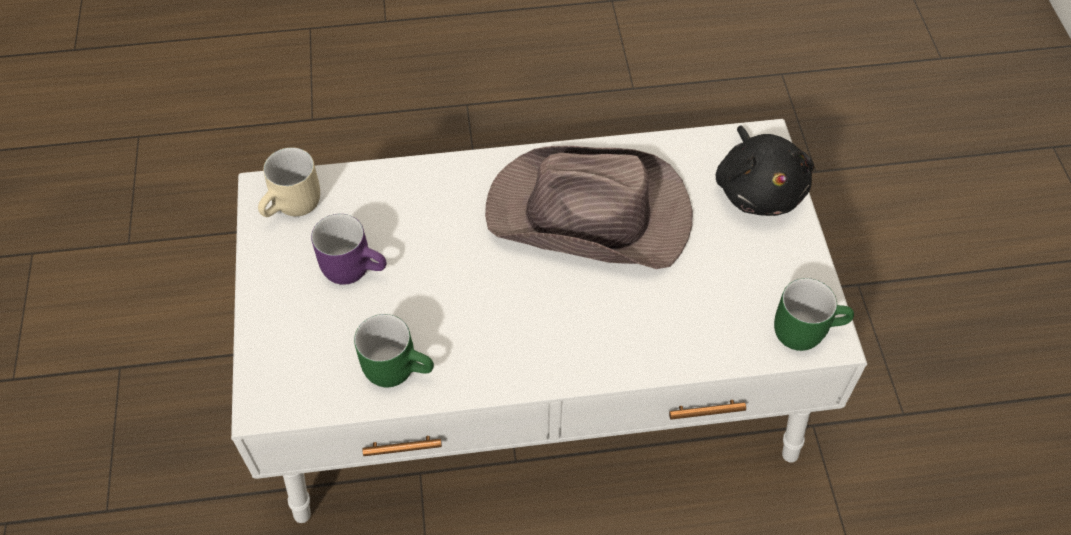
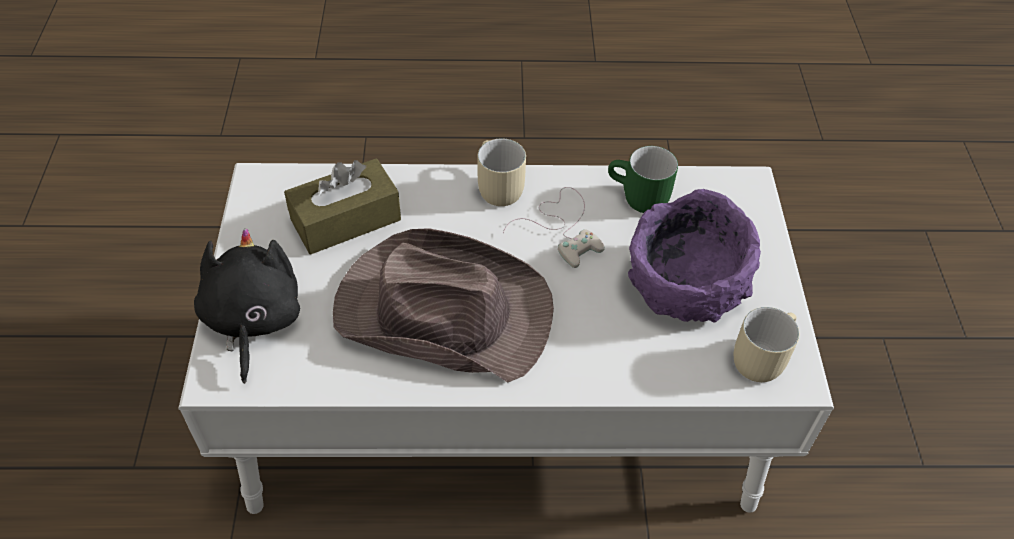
camera: 175 degrees left, 5 degrees down
purple mug [311,214,386,285] -> purple bowl [628,189,761,323]
green mug [774,278,854,351] -> none
none -> brown tissue box [284,158,401,254]
none -> beige mug [477,138,526,206]
none -> white game controller [503,187,605,268]

